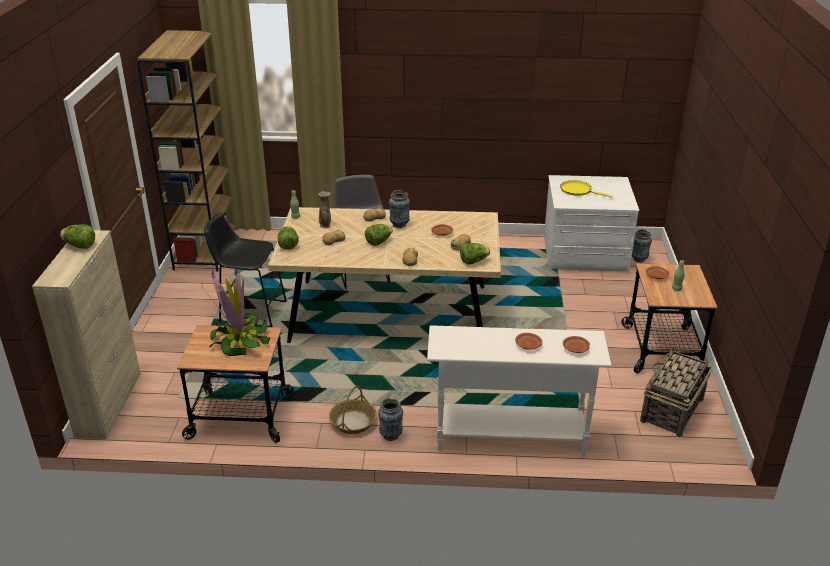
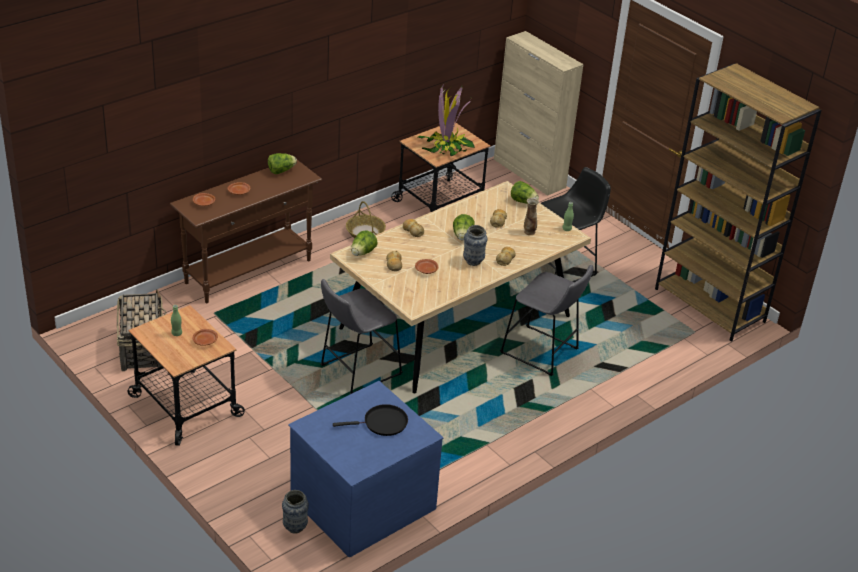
camera: 135 degrees right, 5 degrees up
lettuce [60,224,95,249] -> lettuce moved to [268,153,297,174]
vase [378,398,403,441] -> none
white console table [427,325,612,457] -> brown console table [170,160,322,303]
white dresser [544,175,639,273] -> blue dresser [288,381,444,557]
yellow frying pan [560,180,613,198] -> black frying pan [333,404,408,436]
none -> grey stool [321,279,402,394]

